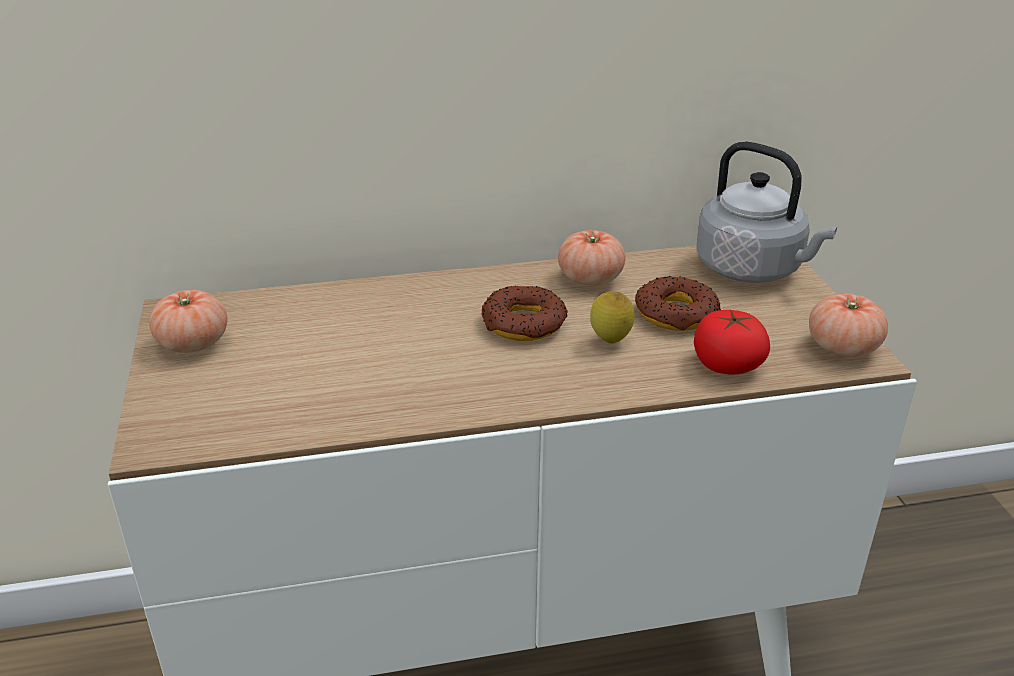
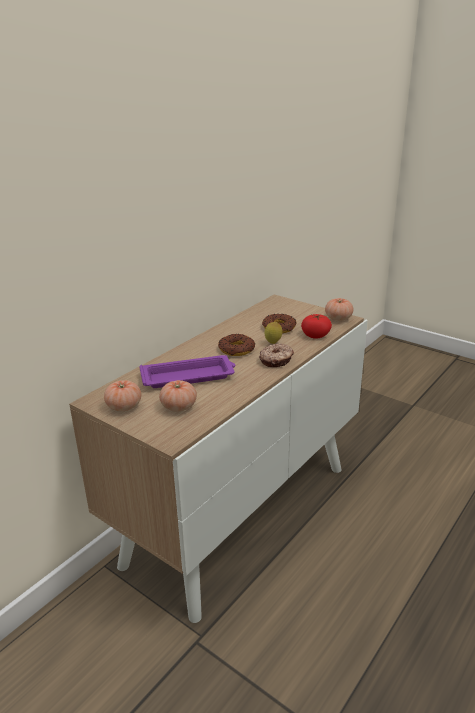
camera: 40 degrees left, 5 degrees down
tomato [558,230,625,286] -> tomato moved to [159,380,197,412]
grey kettle [696,142,837,283] -> none
none -> purple tray [140,355,235,388]
none -> donut [259,344,294,367]

